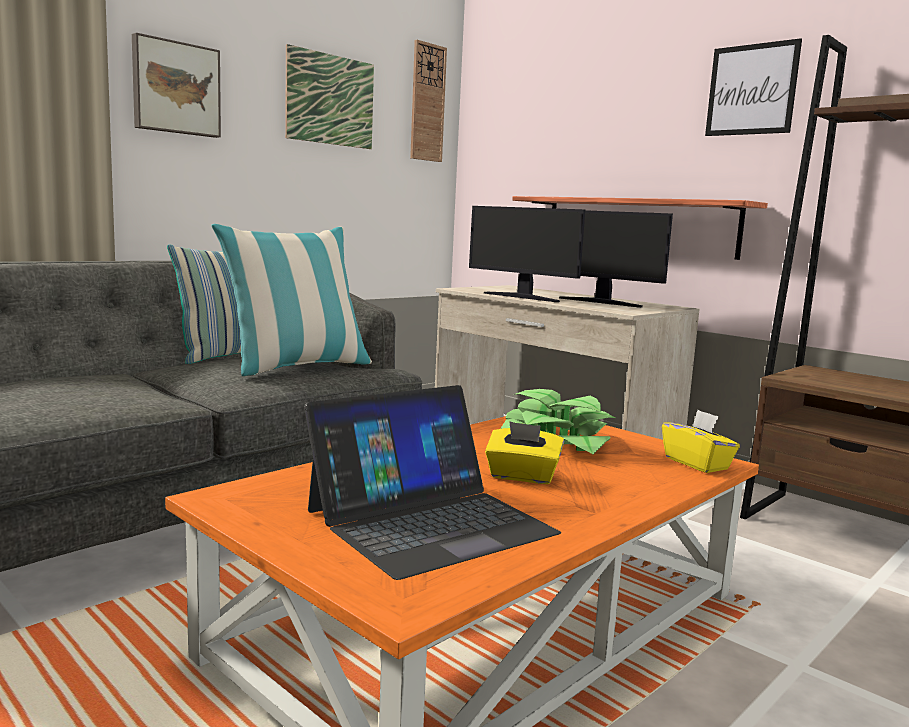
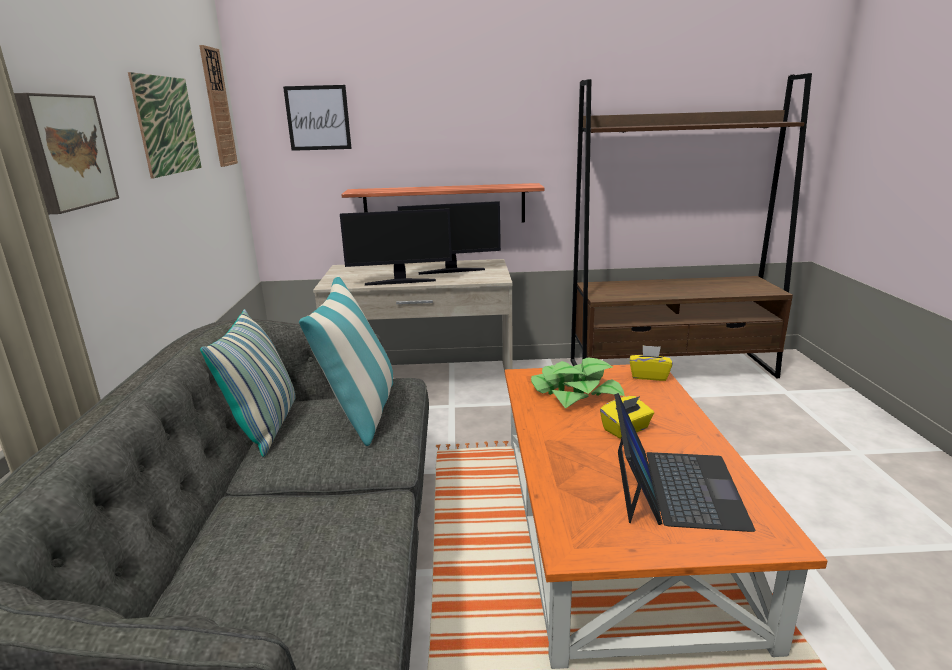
camera: 45 degrees left, 10 degrees up
picture [705,38,802,136] -> picture moved to [283,85,352,151]

